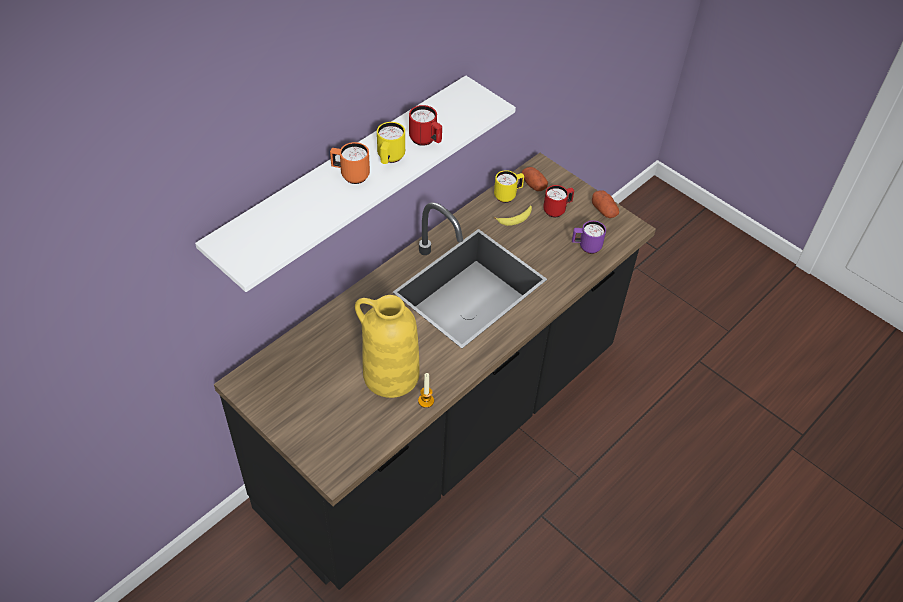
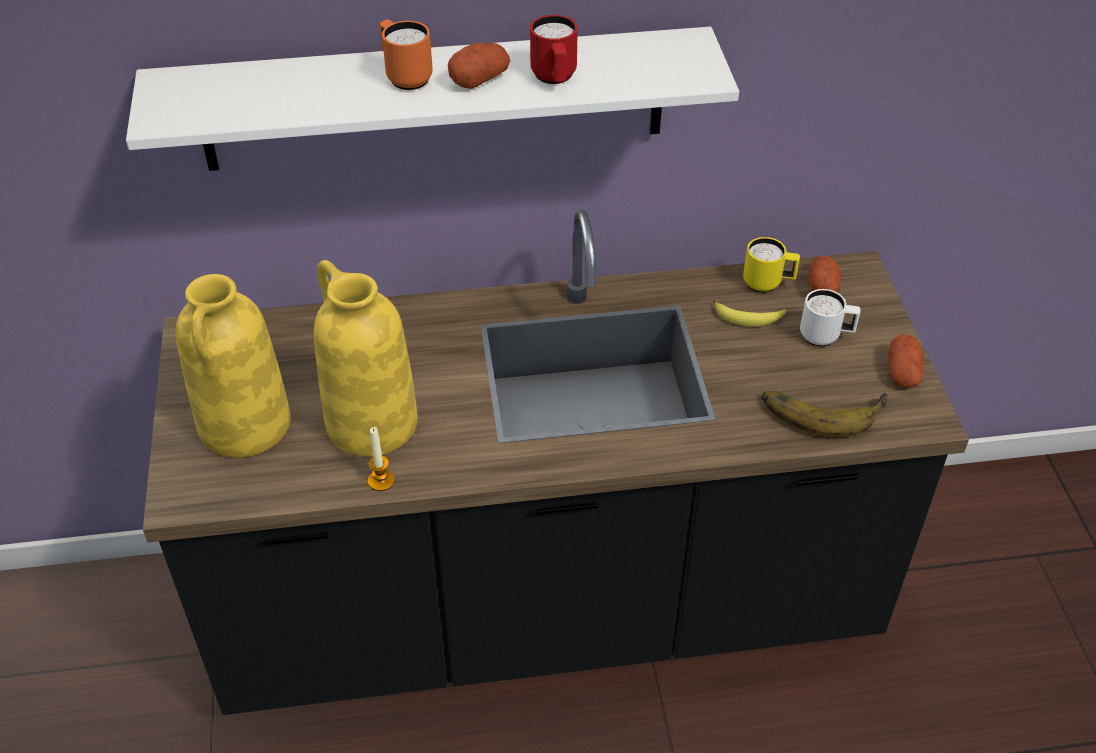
camera: 40 degrees right, 5 degrees down
yellow mug [377,122,405,164] -> potato [448,43,510,89]
red mug [543,185,574,217] -> white mug [800,289,861,347]
purple mug [572,220,606,254] -> banana [762,391,888,437]
none -> yellow vase [175,274,291,458]

